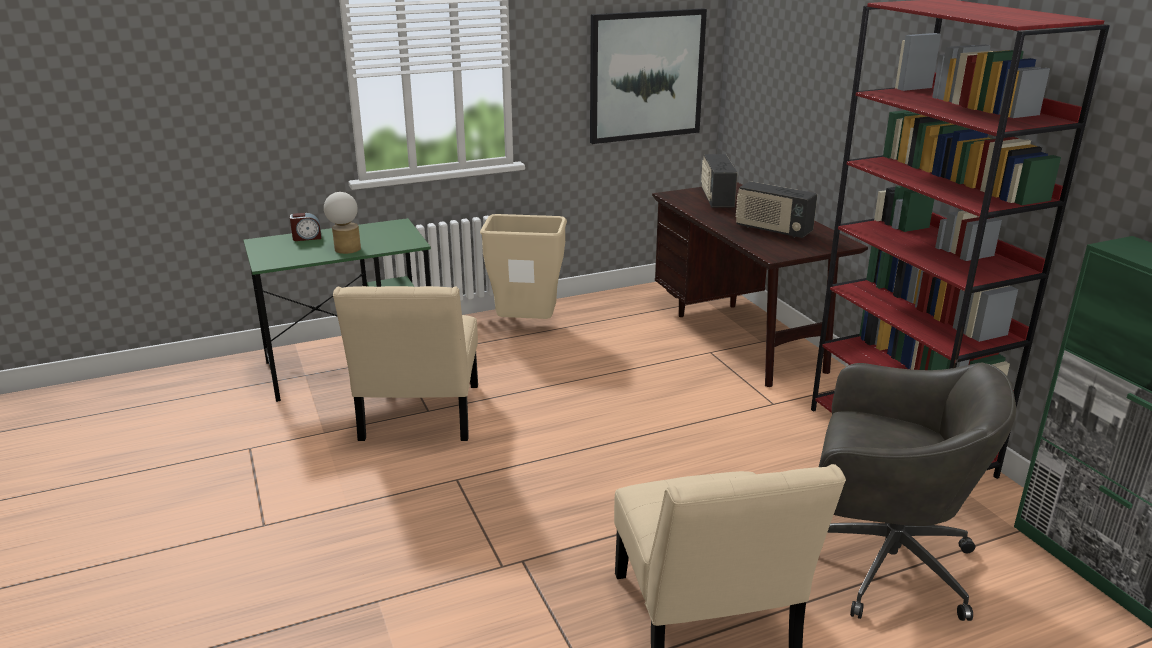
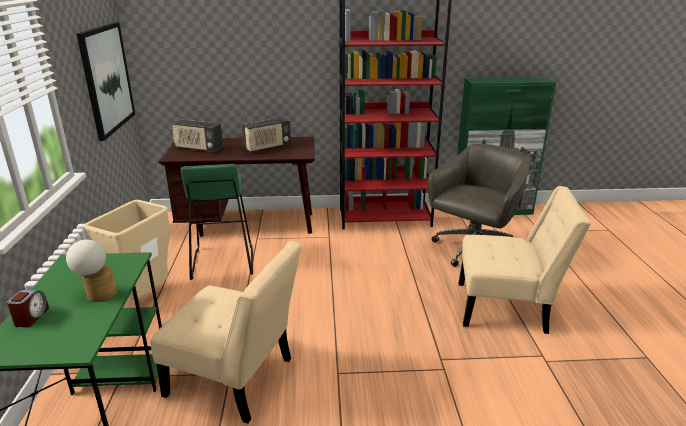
camera: 70 degrees left, 0 degrees up
none -> green stool [181,164,253,280]

